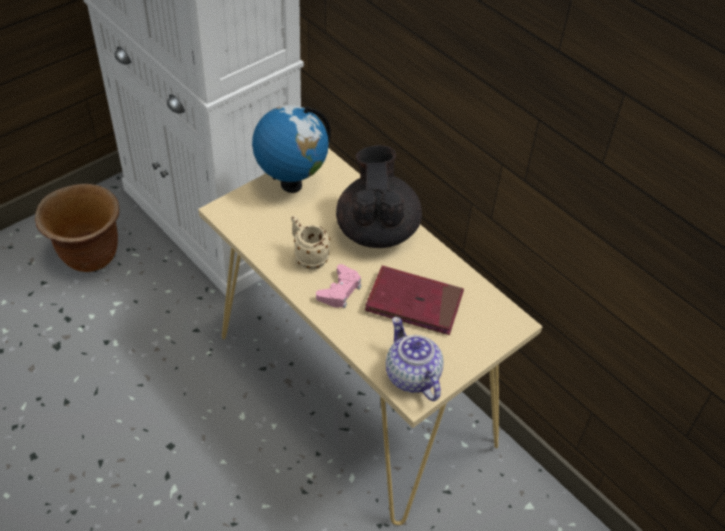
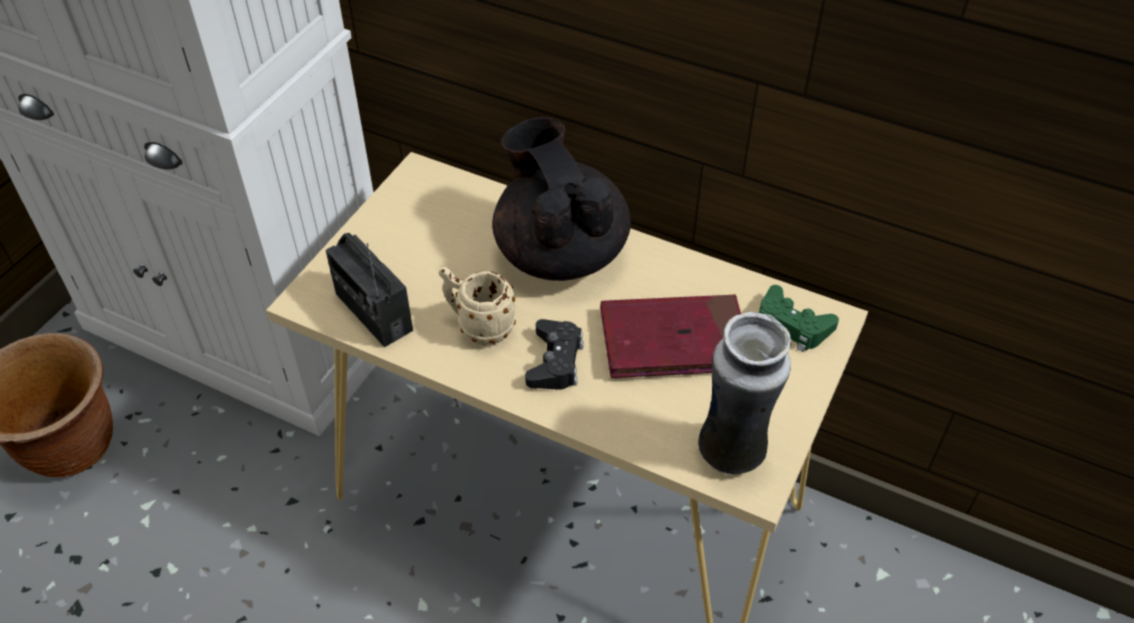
camera: 20 degrees left, 0 degrees up
globe [252,105,331,193] -> none
pink game controller [316,264,361,308] -> black game controller [525,319,584,390]
teapot [386,317,444,401] -> vase [698,312,791,475]
none -> radio [326,233,413,347]
none -> green game controller [759,285,839,352]

